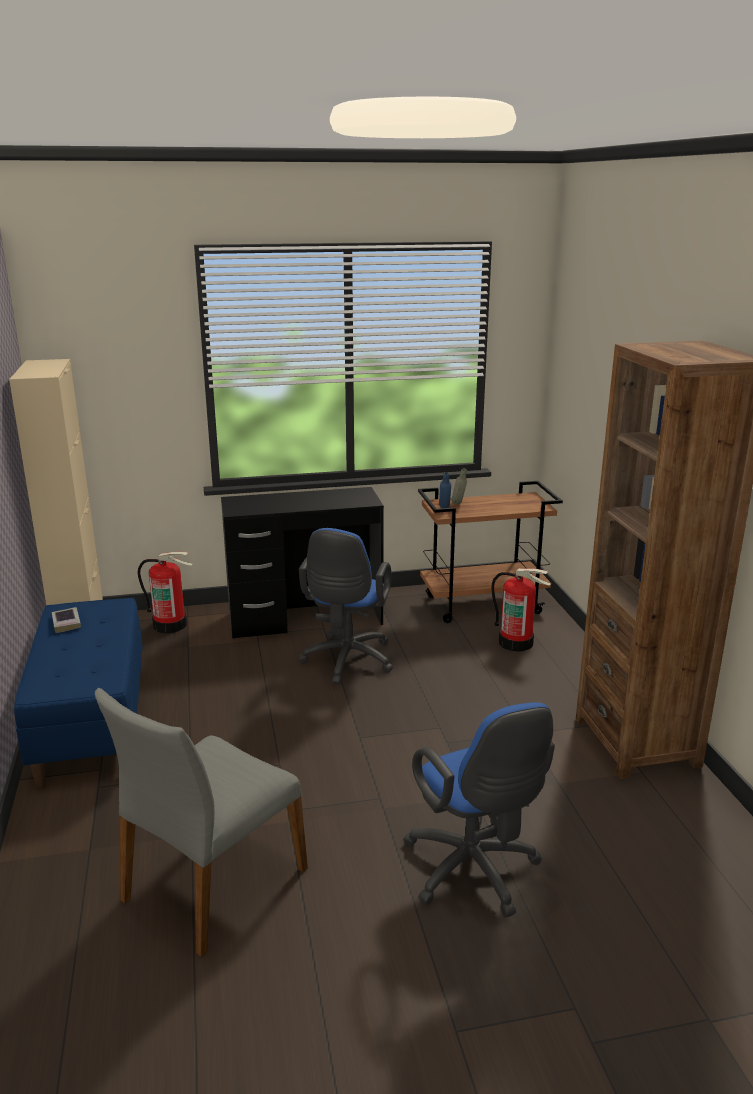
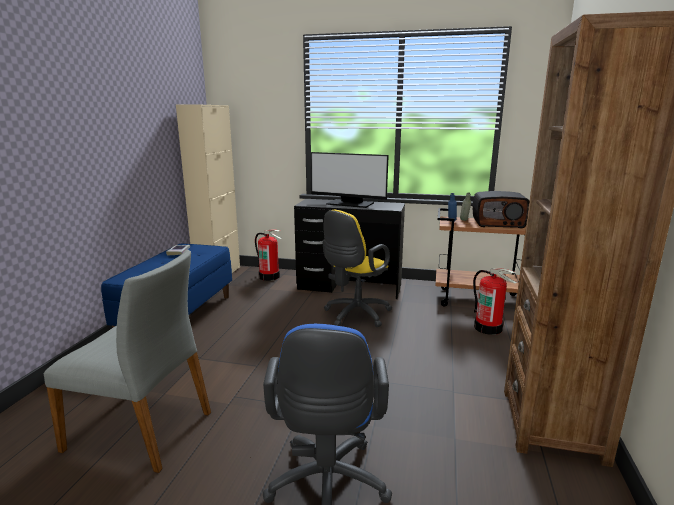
camera: 25 degrees right, 5 degrees down
grey chair [95,688,308,957] -> grey chair turned 135 degrees counterclockwise [44,250,211,473]
blue office chair [299,528,393,685] -> yellow office chair [322,210,392,327]
none -> monitor [311,152,389,208]
none -> radio [473,191,530,228]

